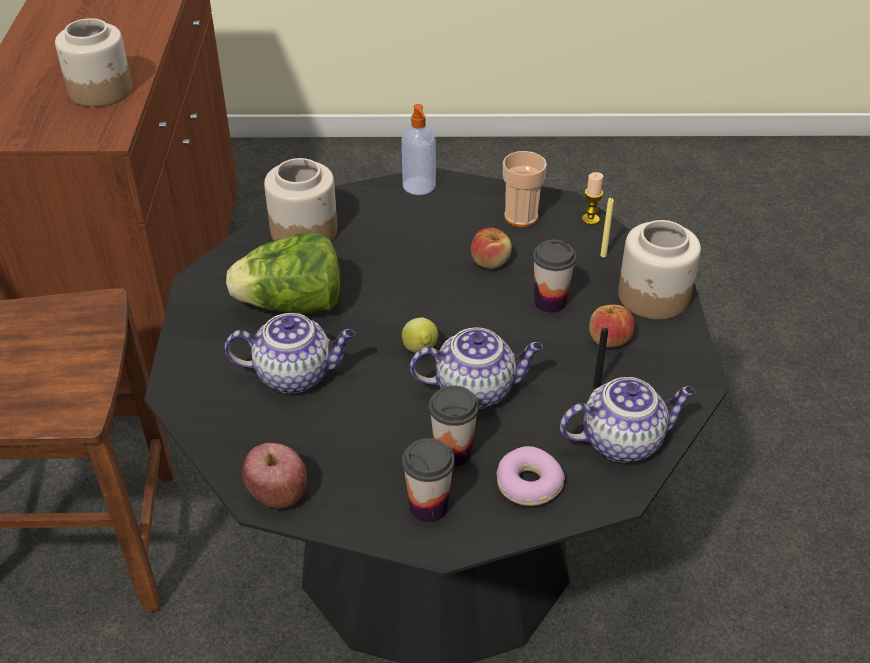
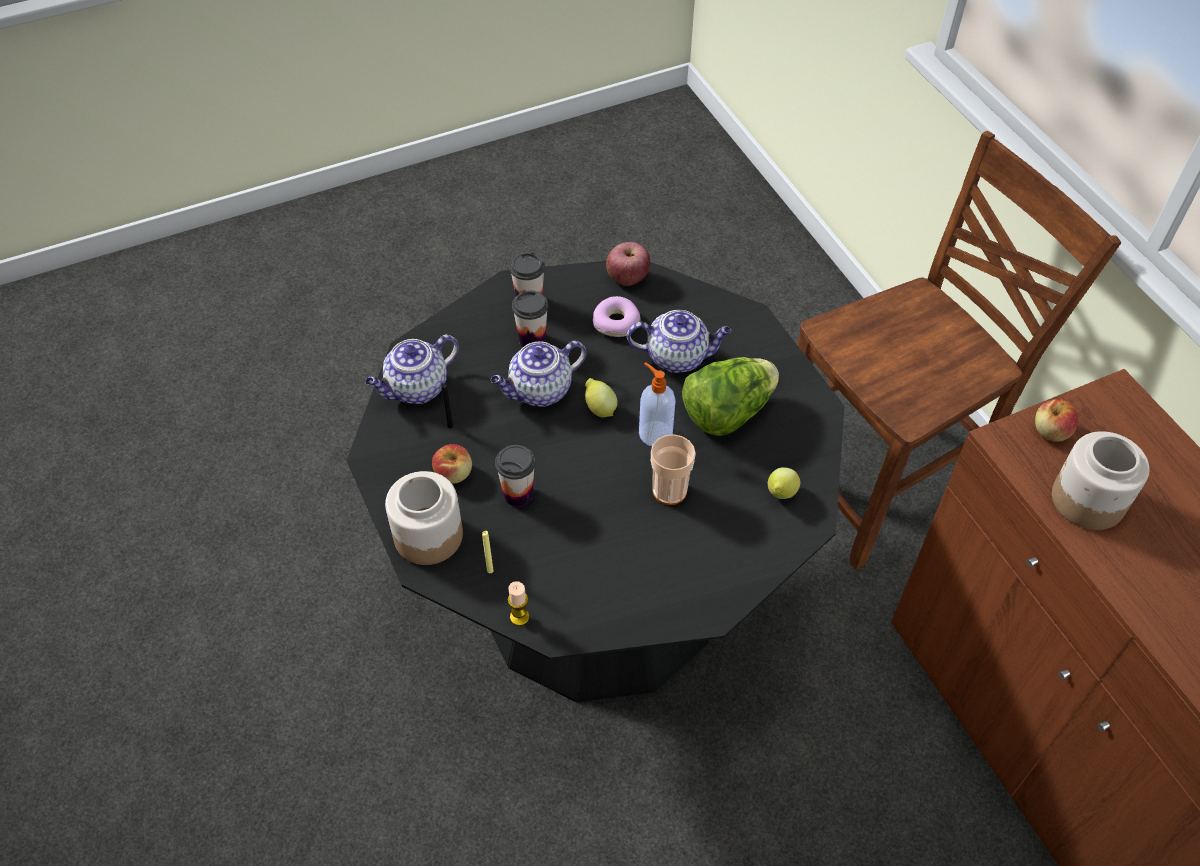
camera: 155 degrees right, 10 degrees up
teapot [225,313,355,394] -> teapot turned 150 degrees counterclockwise [627,310,732,373]
jar [264,158,337,241] -> lemon [768,467,800,499]
soap dispenser [402,104,436,195] -> soap dispenser moved to [639,362,676,446]
apple [471,228,512,269] -> apple moved to [1035,399,1078,442]
donut [496,446,565,506] -> donut moved to [593,296,641,337]
cup [503,151,547,227] -> cup moved to [651,434,696,505]

